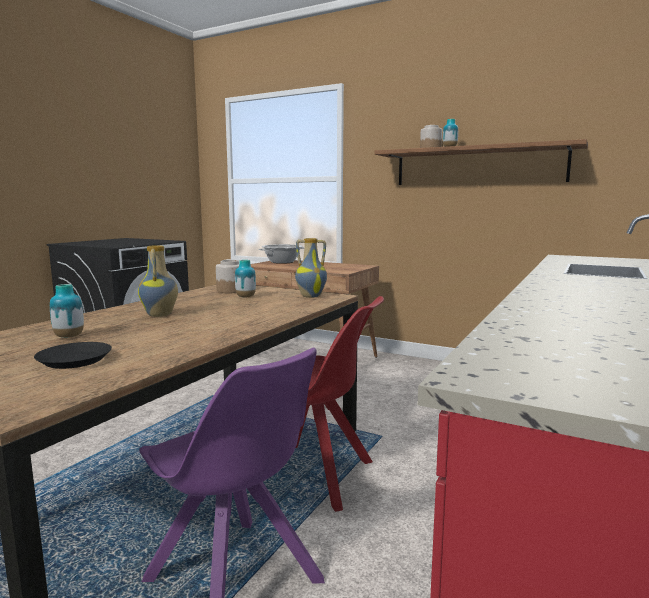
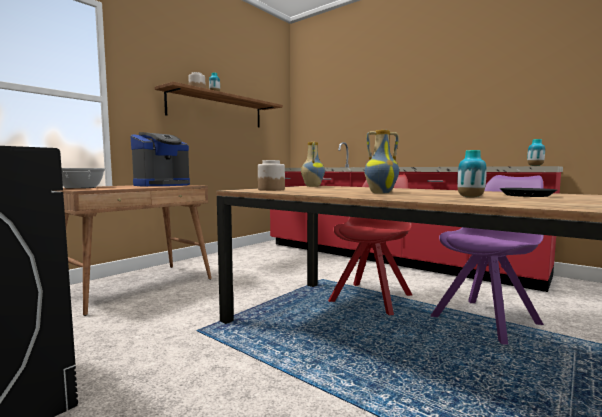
camera: 80 degrees left, 5 degrees down
vase [235,260,256,298] -> vase moved to [527,139,545,166]
none -> coffee machine [131,132,190,187]

